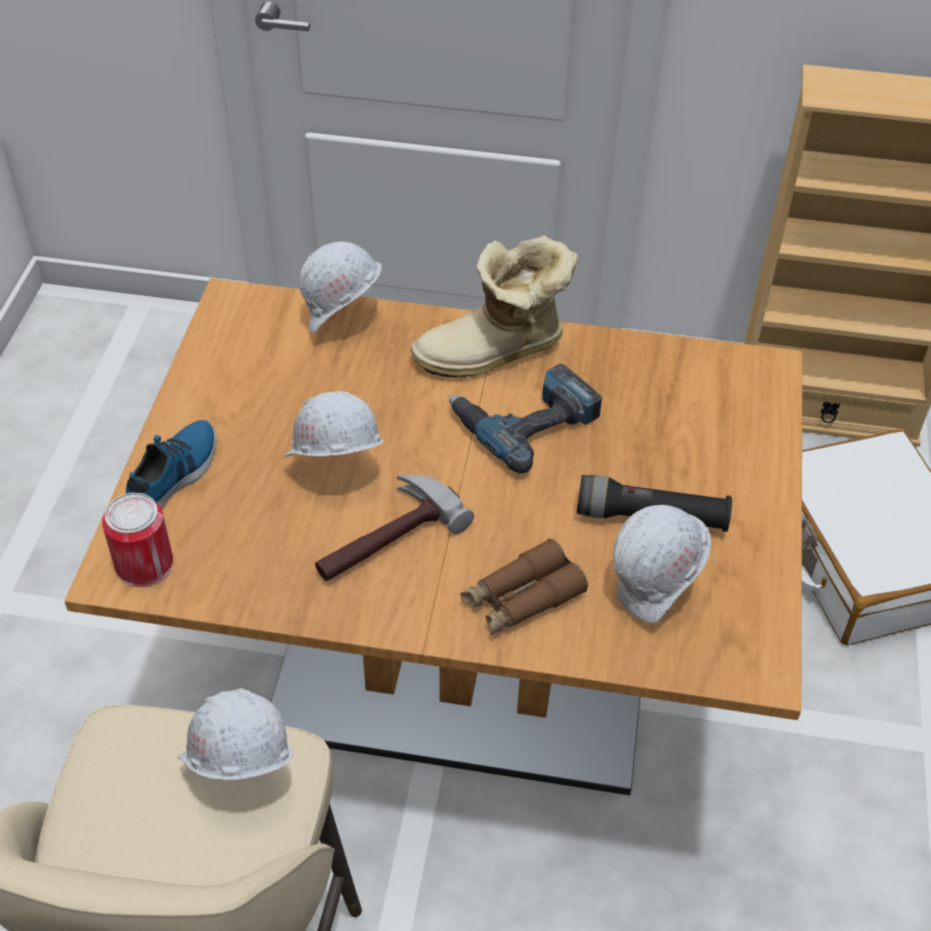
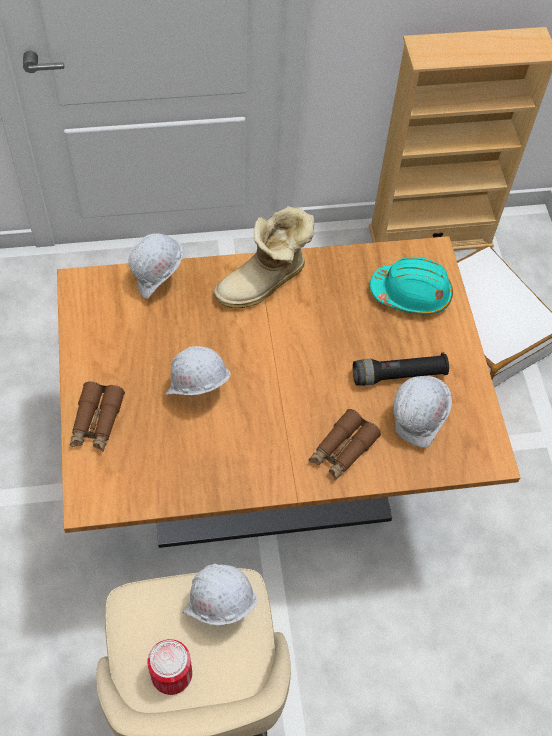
camera: 20 degrees left, 10 degrees up
can [102,493,173,587] -> can moved to [147,639,192,695]
shoe [126,420,216,509] -> brown binoculars [70,381,125,452]
hammer [315,475,474,581] -> none
power drill [449,364,602,473] -> none
none -> turquoise hard hat [370,257,453,315]

